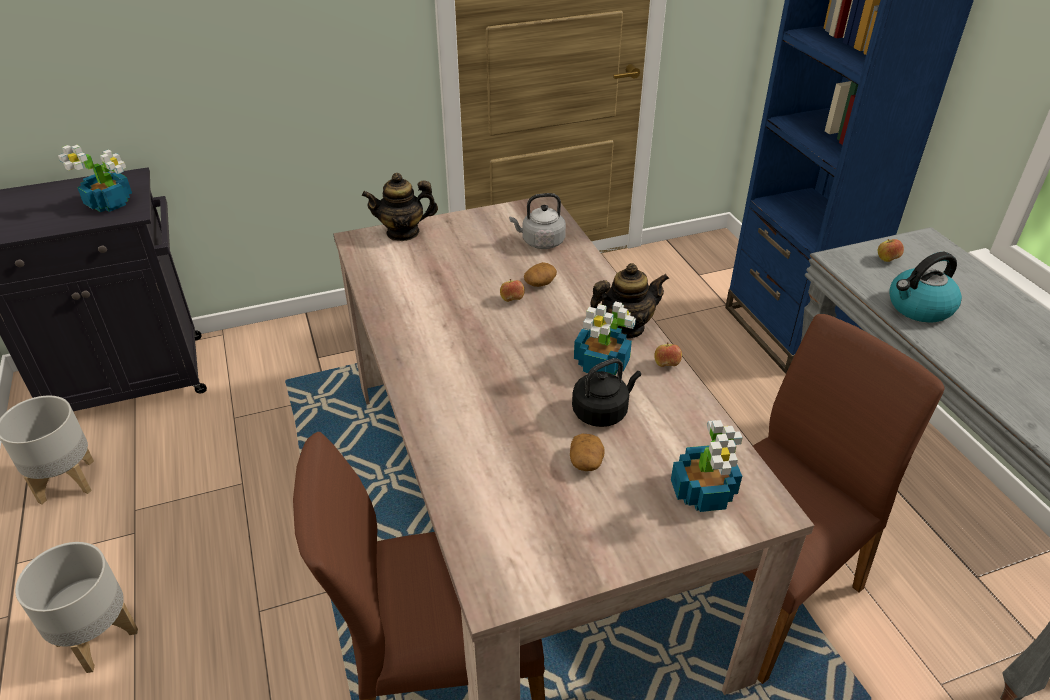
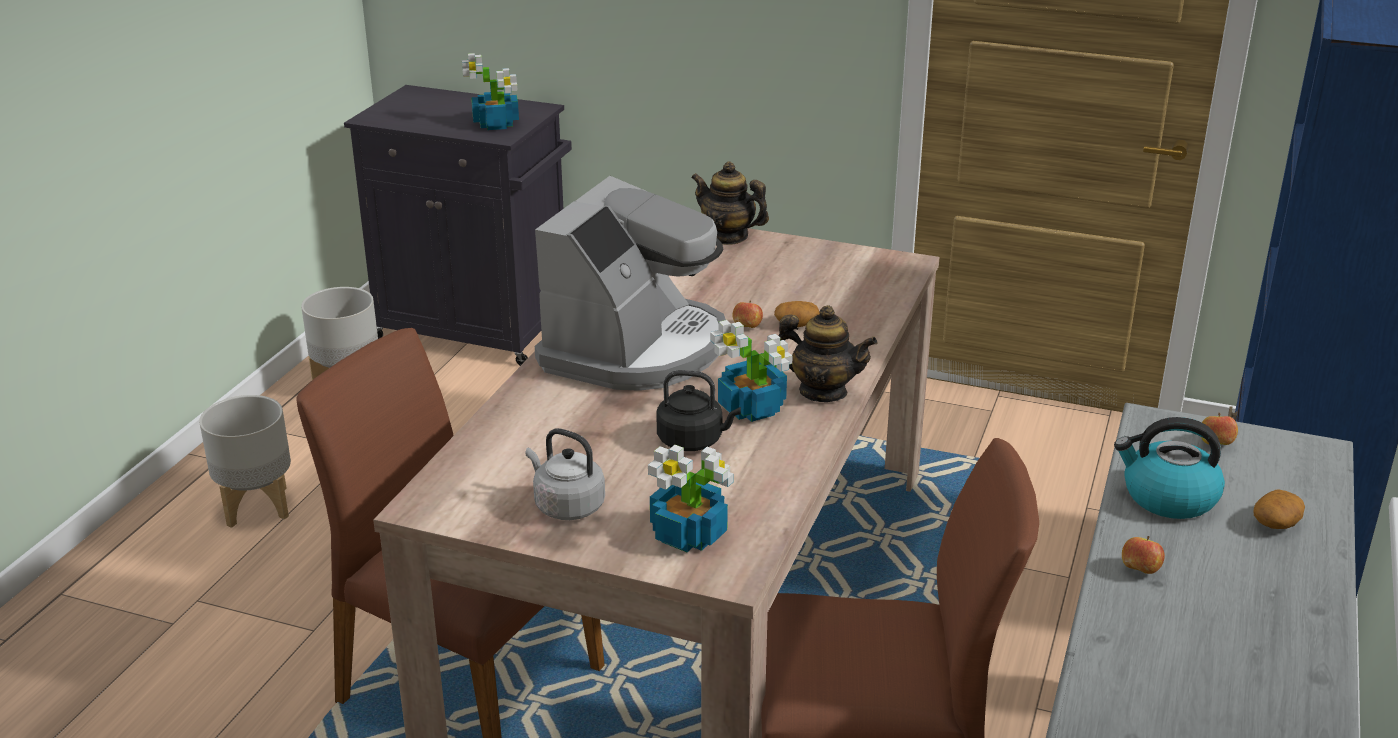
camera: 40 degrees right, 10 degrees down
grey kettle [509,193,566,249] -> grey kettle moved to [525,428,605,520]
potato [570,434,605,471] -> potato moved to [1254,489,1305,529]
apple [654,342,682,367] -> apple moved to [1122,536,1165,574]
none -> coffee machine [535,176,726,391]

